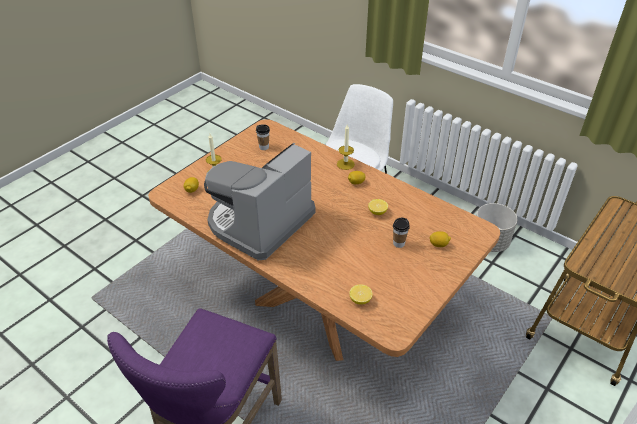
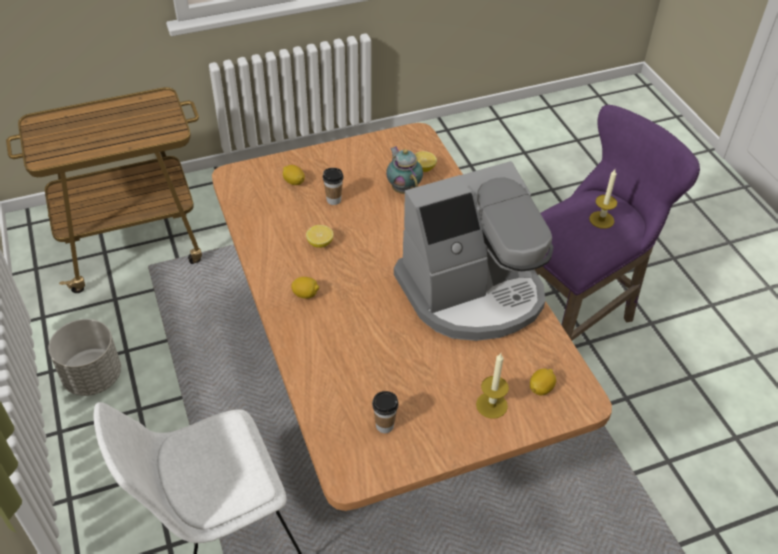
camera: 150 degrees left, 5 degrees up
candle [337,125,355,170] -> candle moved to [589,169,617,229]
none -> teapot [386,146,423,194]

